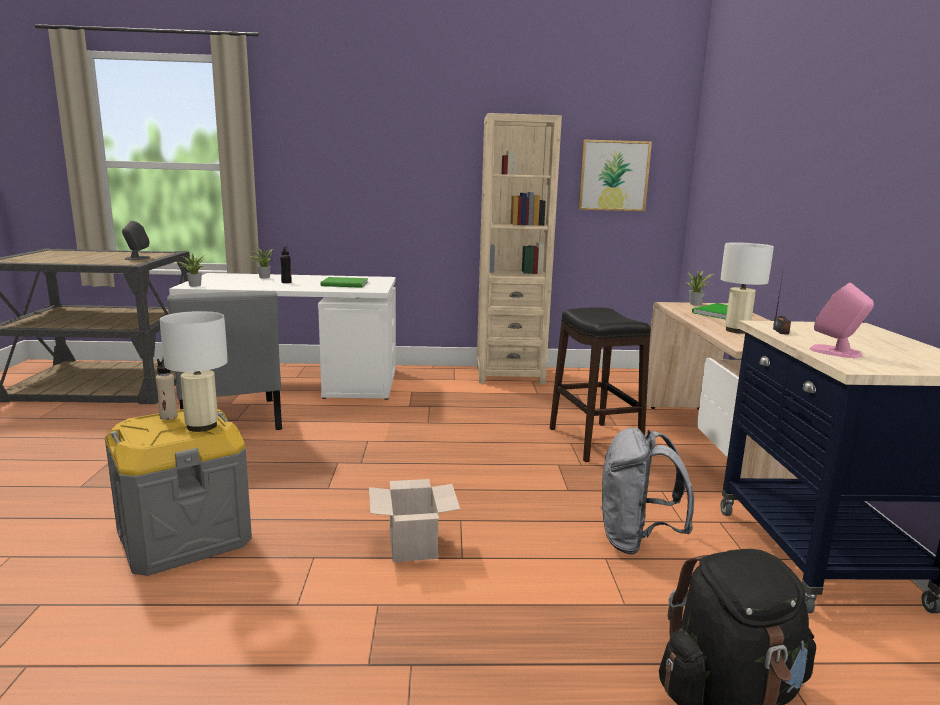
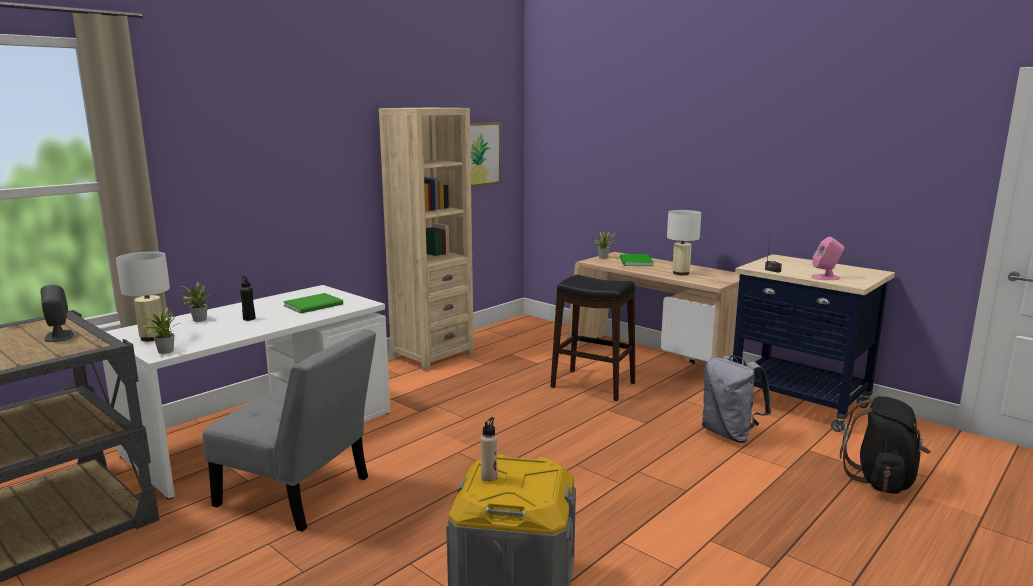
camera: 45 degrees left, 0 degrees up
white table lamp [160,311,228,432] -> white table lamp moved to [116,251,170,342]
cardboard box [369,479,460,562] -> none

